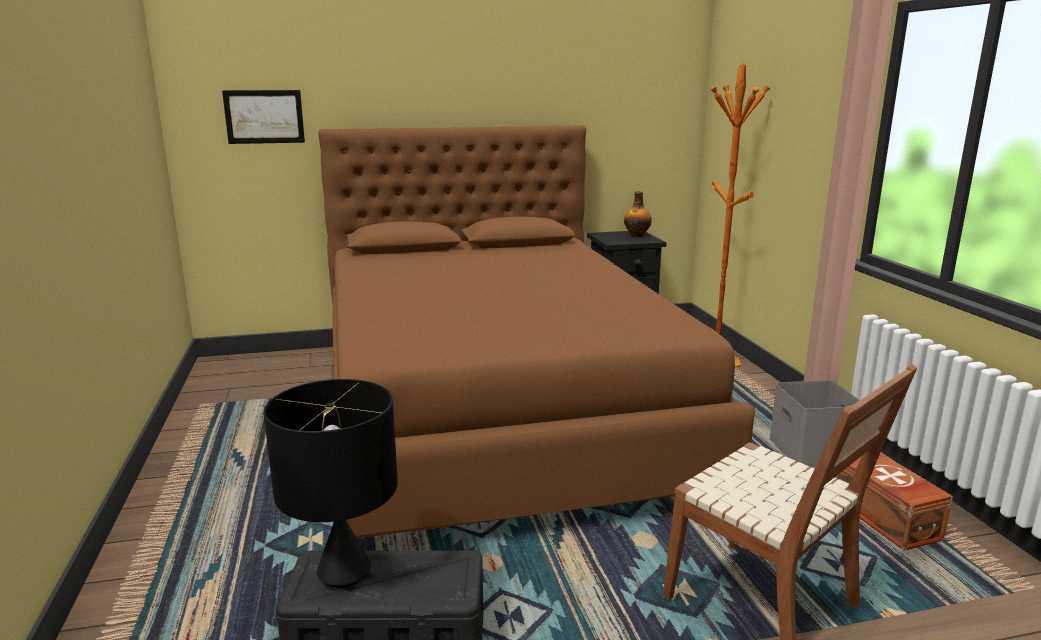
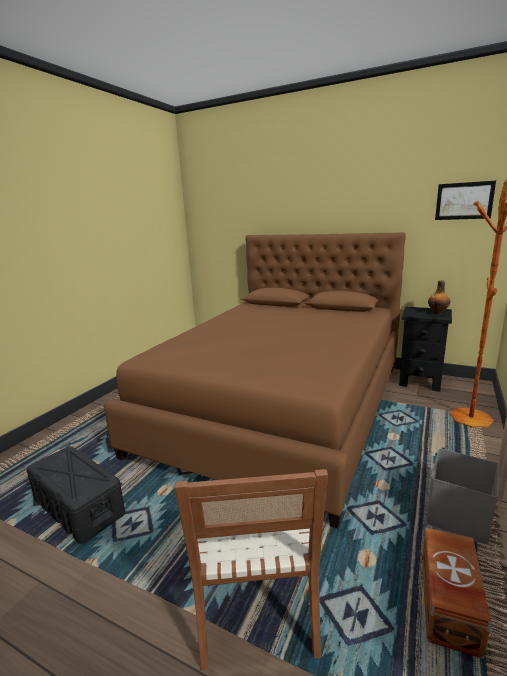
camera: 40 degrees right, 0 degrees up
picture [222,90,305,144] -> picture moved to [435,181,496,220]
black table lamp [264,379,398,588] -> none

